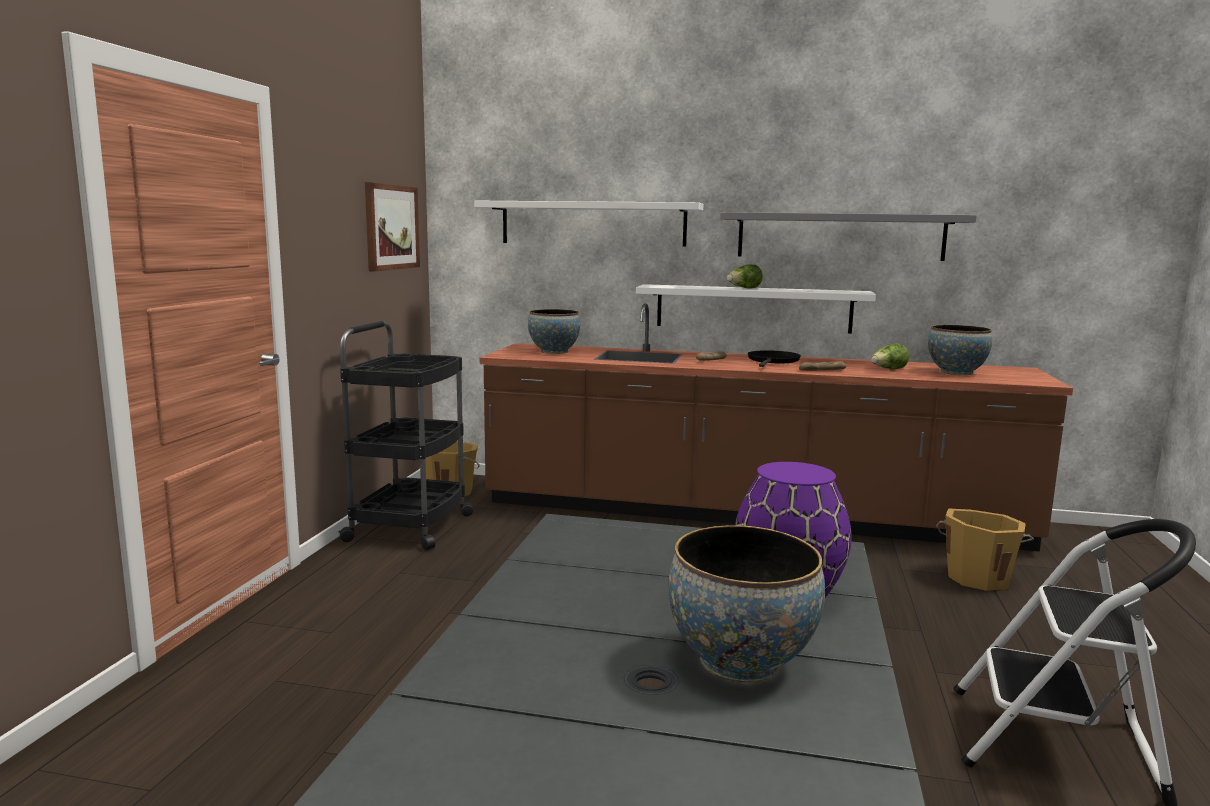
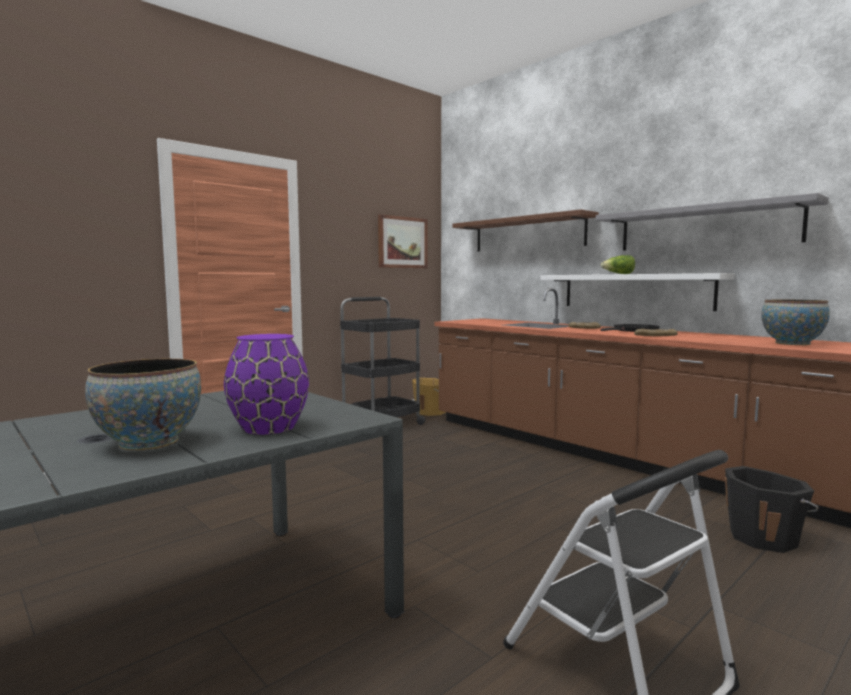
camera: 35 degrees right, 5 degrees down
white shelf [474,201,704,247] -> brown shelf [453,209,599,252]
bowl [528,309,580,354] -> none
lettuce [871,344,909,369] -> none
orange bucket [936,508,1034,591] -> black bucket [725,466,818,553]

